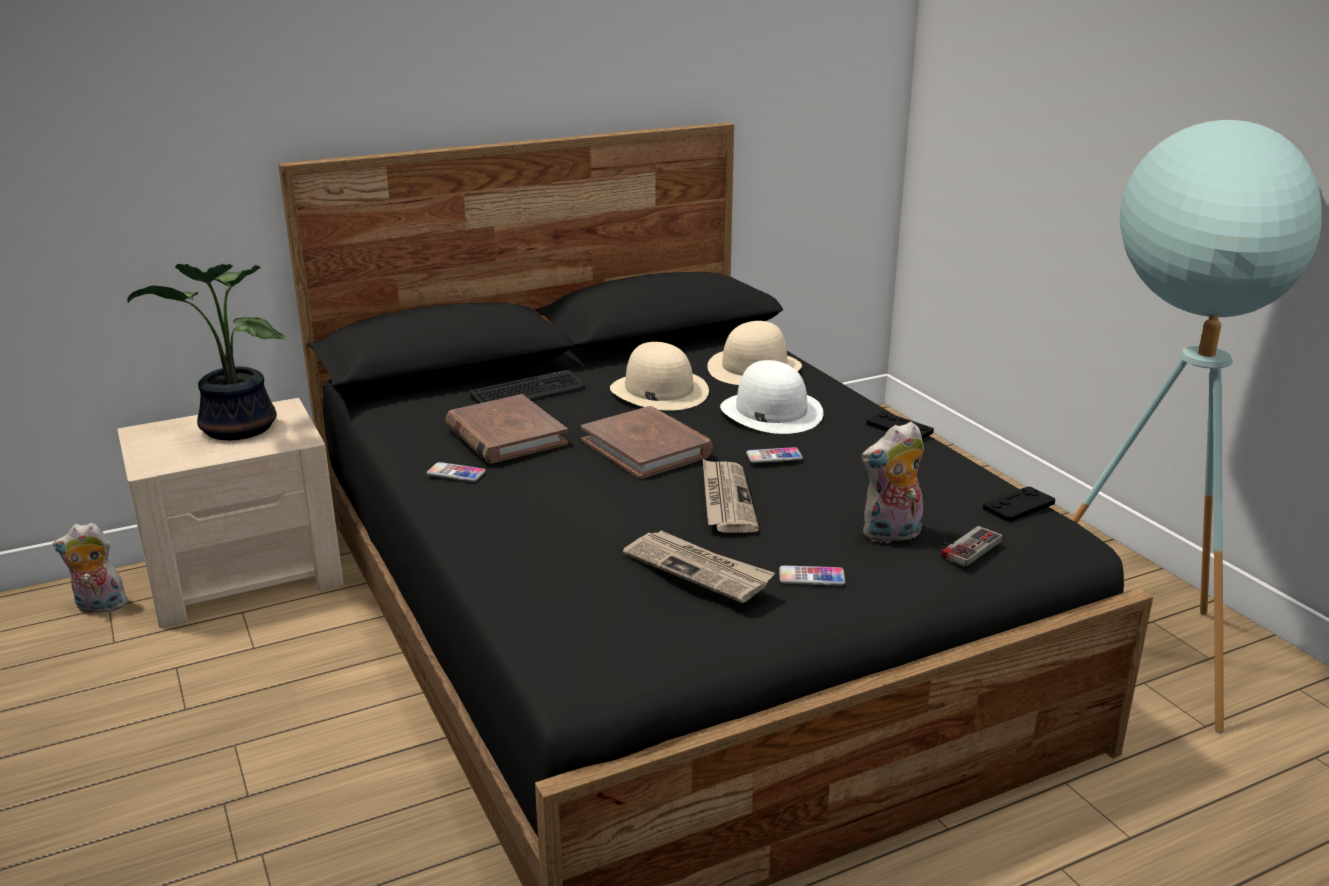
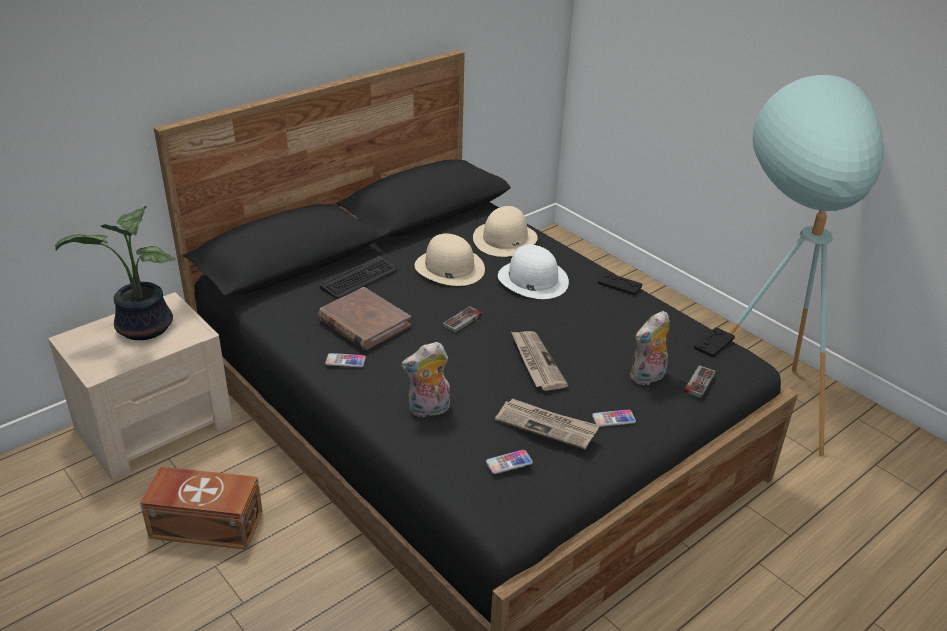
camera: 15 degrees left, 10 degrees up
plush toy [53,523,128,613] -> plush toy moved to [401,342,450,417]
brown book [581,406,713,479] -> game controller [443,306,482,333]
phone [746,447,803,463] -> phone moved to [486,450,533,474]
none -> brown storage box [140,466,263,550]

